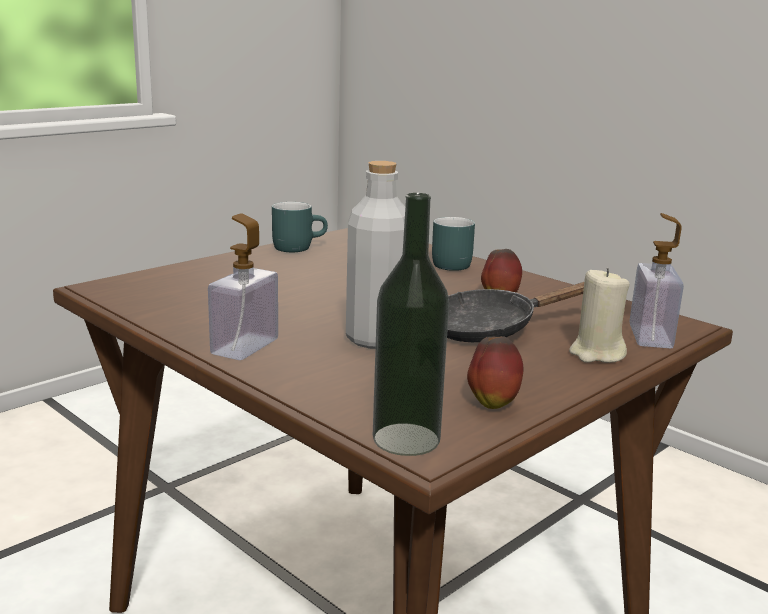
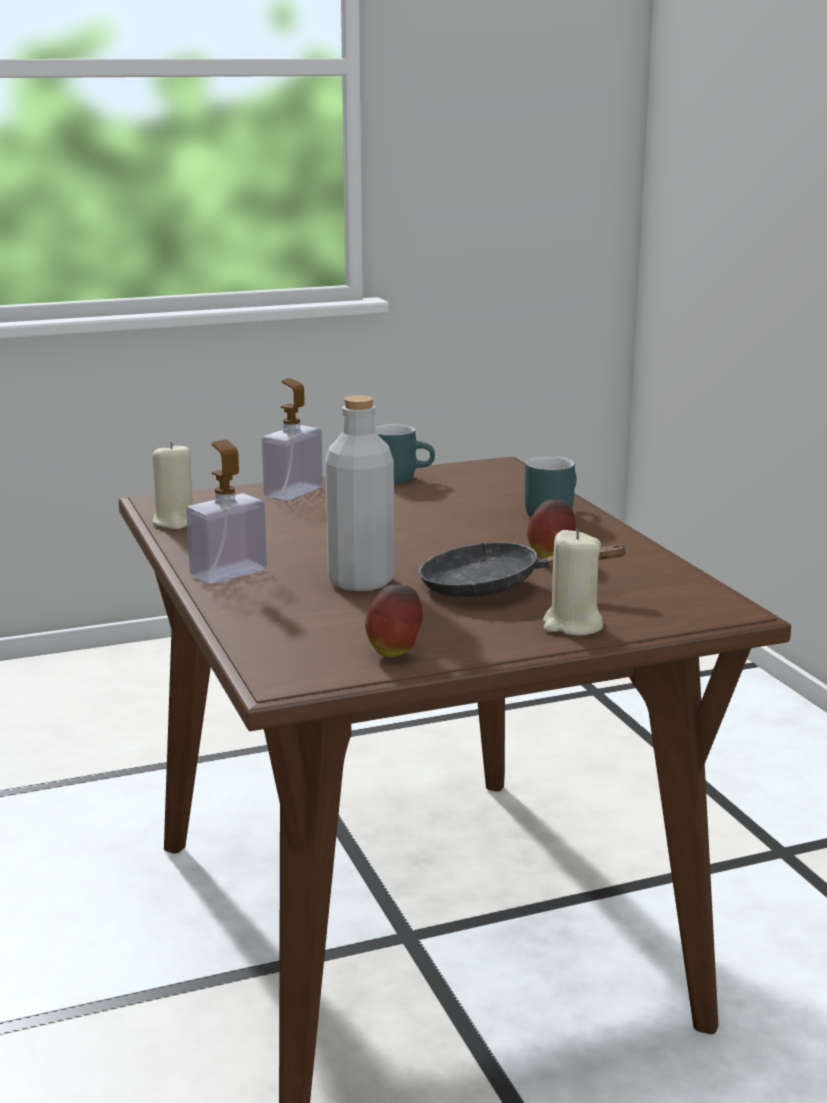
camera: 25 degrees right, 0 degrees up
bottle [373,193,449,456] -> none
soap dispenser [630,213,684,348] -> soap dispenser moved to [262,378,323,500]
none -> beige candle [152,442,193,529]

